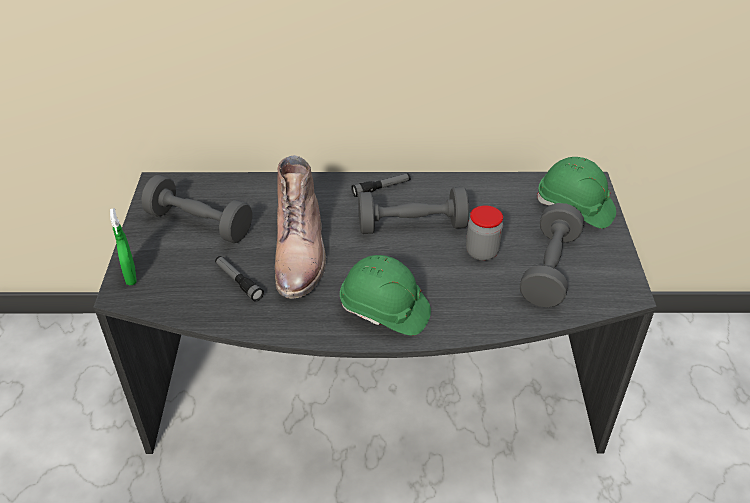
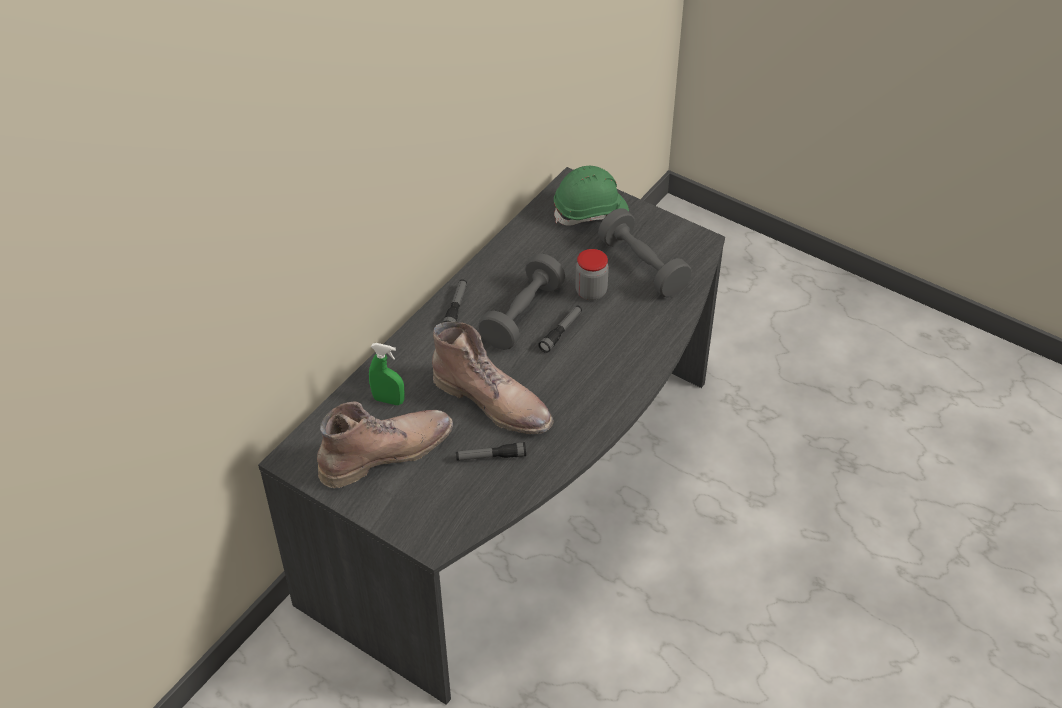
camera: 55 degrees left, 5 degrees up
green spray bottle [110,208,137,285] -> green spray bottle moved to [369,343,405,405]
grey dumbbell [141,175,252,243] -> brown boot [317,401,453,488]
green hard hat [340,255,431,336] -> none
none -> flashlight [538,305,582,353]

